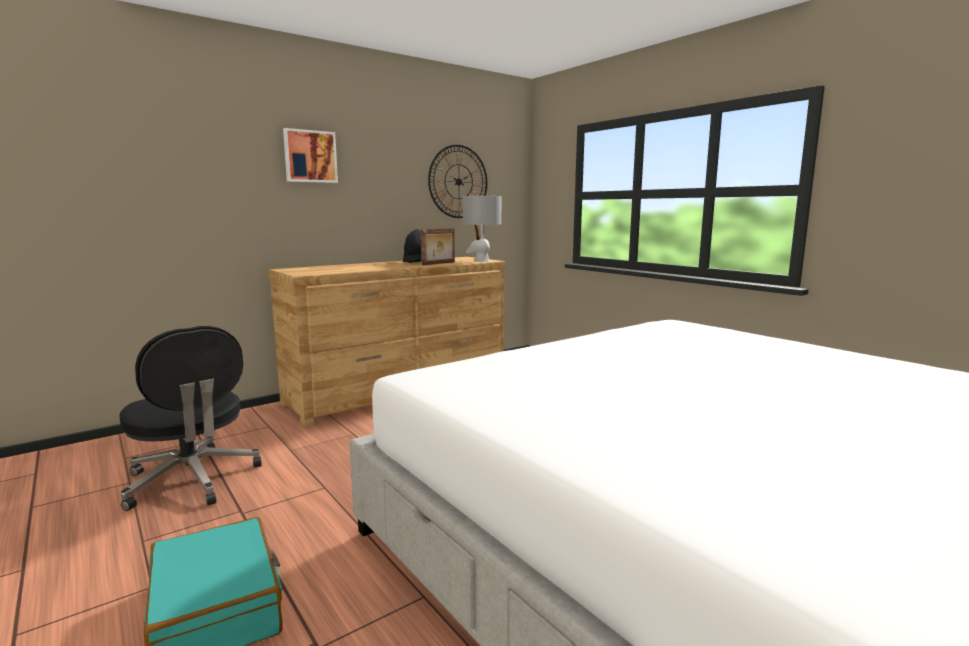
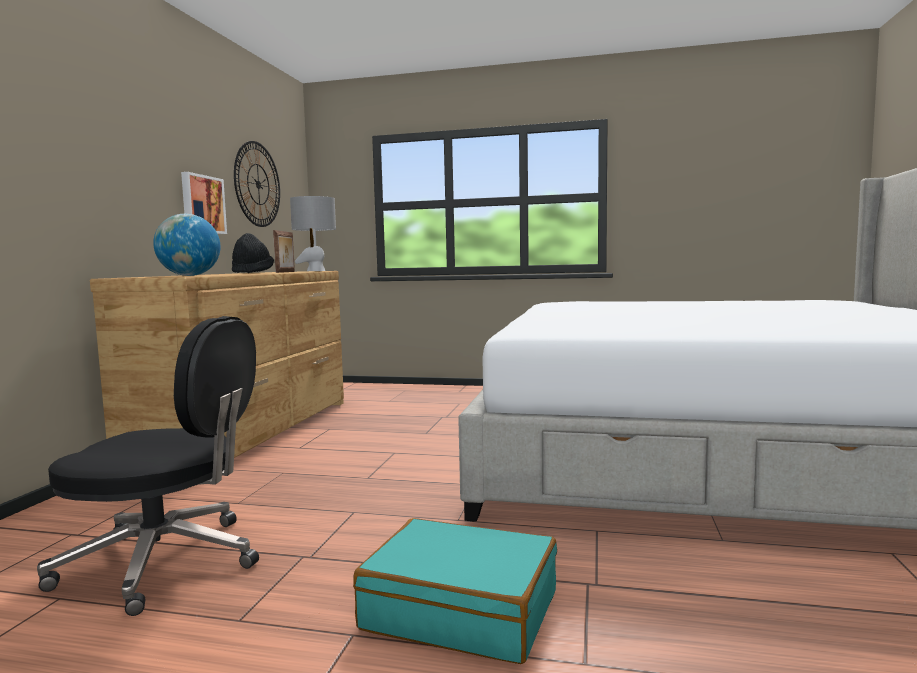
camera: 40 degrees left, 5 degrees down
picture [283,128,338,183] -> picture moved to [181,172,227,234]
none -> globe [153,214,220,276]

